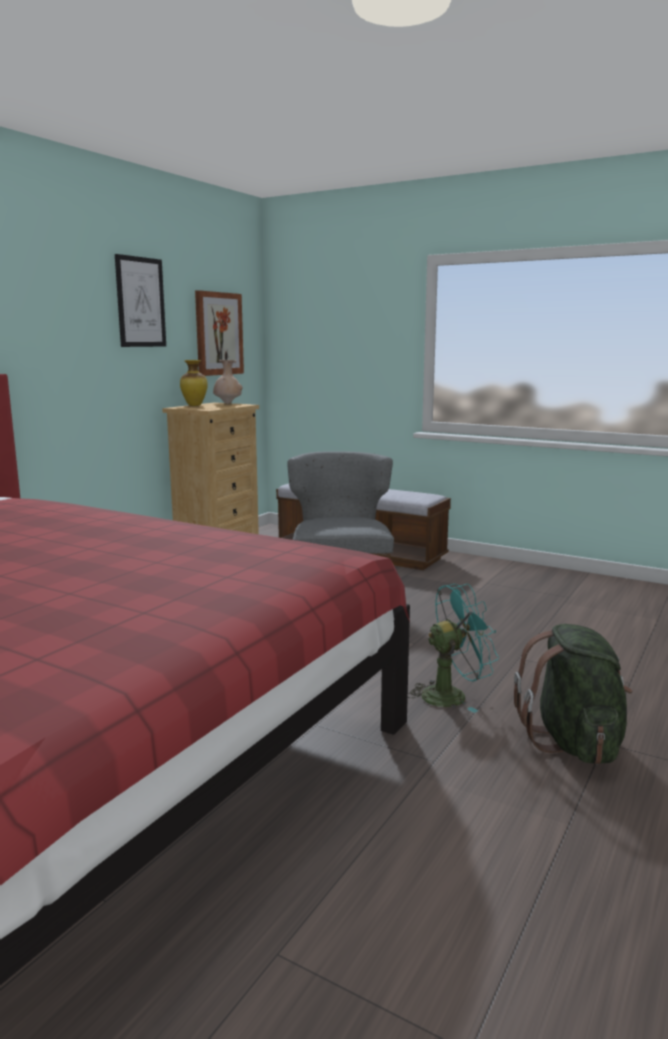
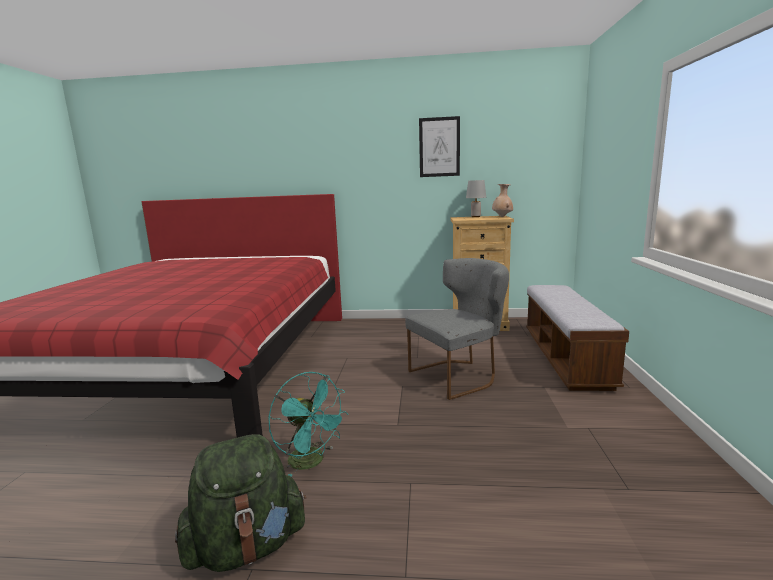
camera: 65 degrees right, 0 degrees up
vase [180,360,208,406] -> grey table lamp [466,180,486,217]
picture [195,290,244,376] -> none

